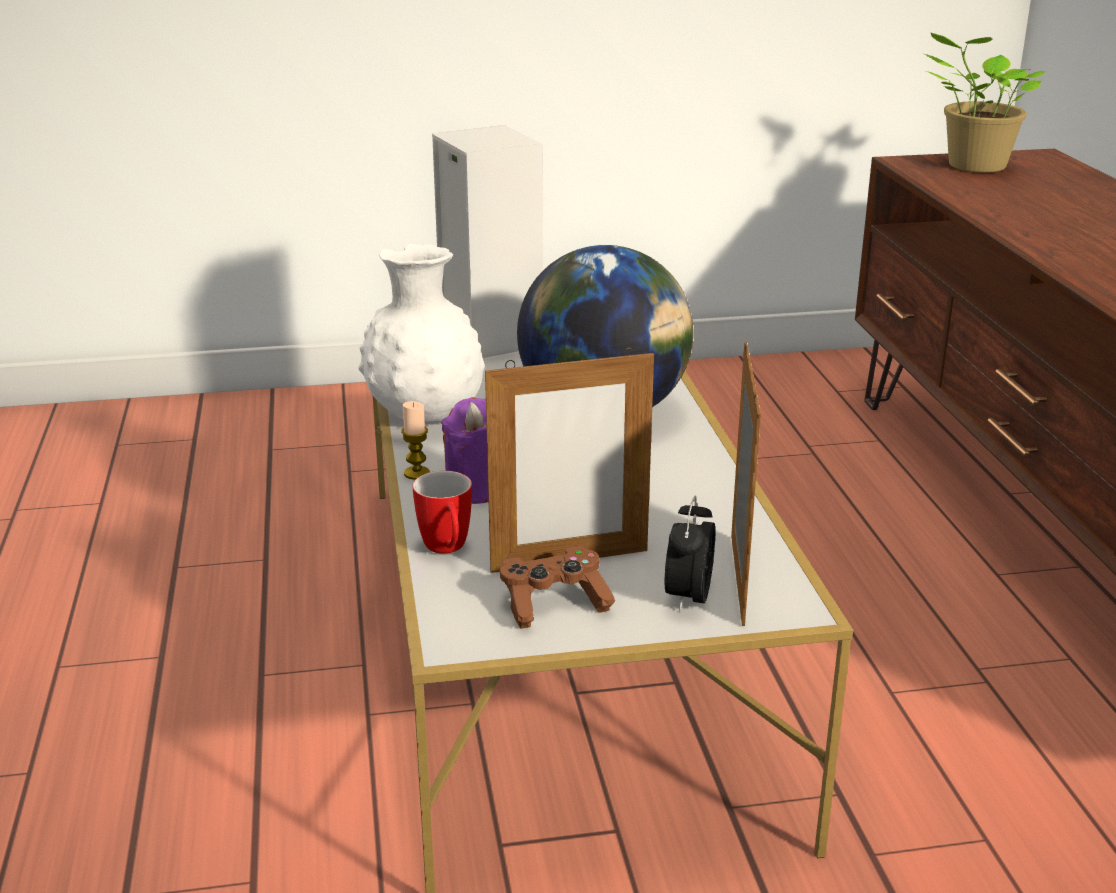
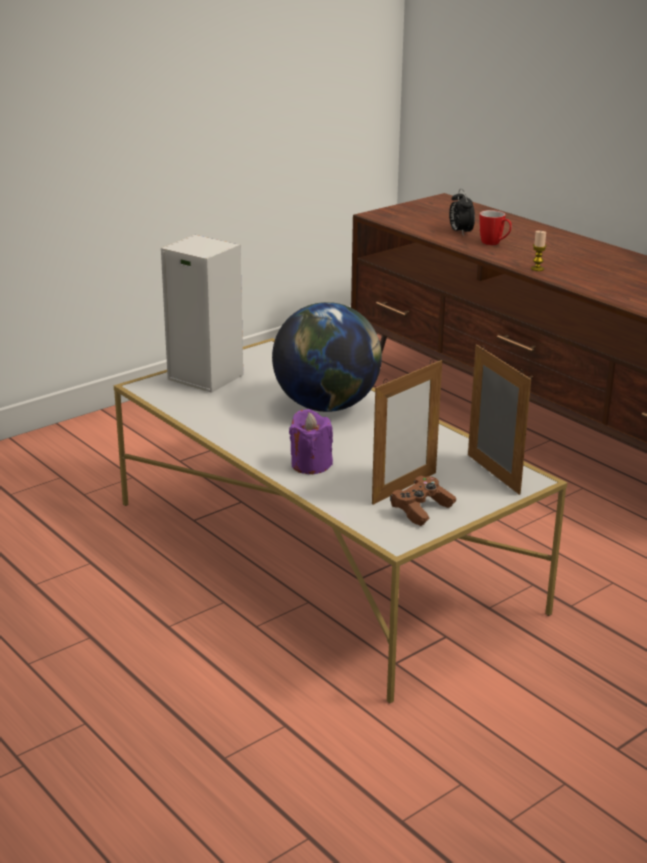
camera: 30 degrees left, 0 degrees up
white vase [359,244,485,421] -> none
candle [401,401,430,480] -> candle moved to [531,231,546,271]
mug [412,471,472,554] -> mug moved to [479,210,512,245]
alarm clock [665,496,715,612] -> alarm clock moved to [449,189,475,236]
potted plant [922,32,1046,173] -> none

